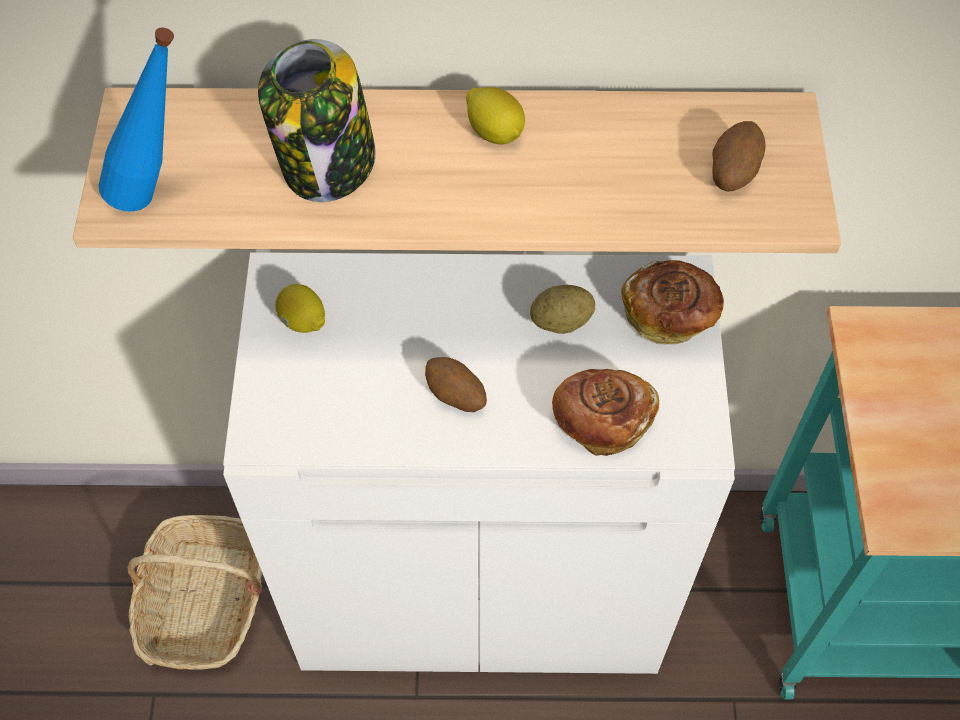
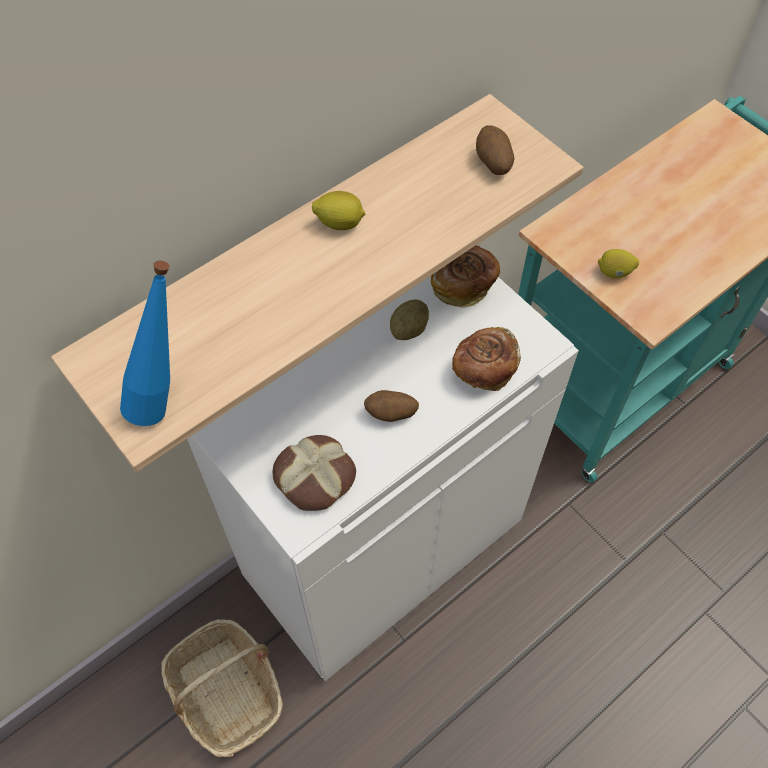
camera: 40 degrees left, 0 degrees up
jar [258,39,376,202] -> none
lemon [275,284,325,333] -> lemon moved to [598,249,639,278]
none -> bread [272,435,356,511]

